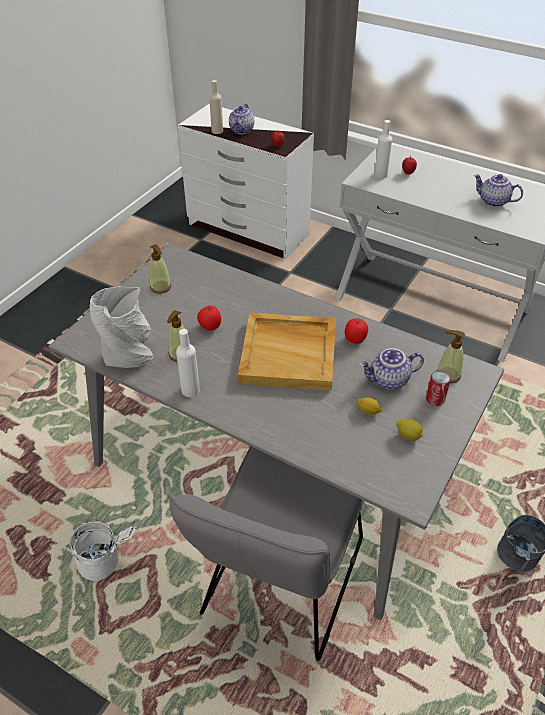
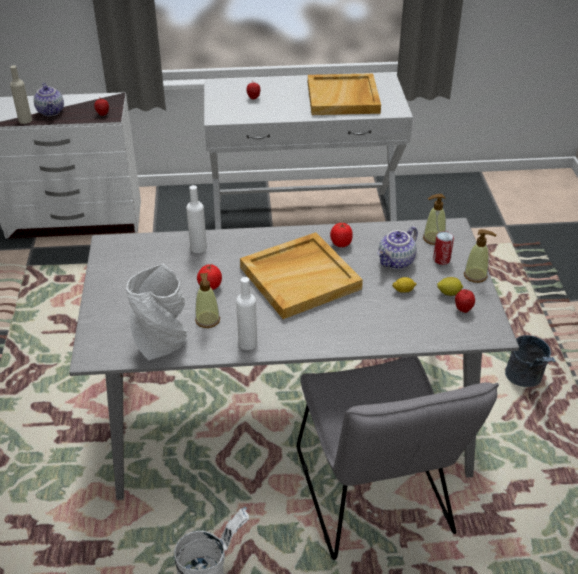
camera: 35 degrees left, 5 degrees down
soap dispenser [149,244,171,294] -> soap dispenser moved to [464,229,496,283]
white bottle [374,120,392,179] -> white bottle moved to [186,185,207,253]
teapot [474,174,523,207] -> beige tray [308,73,381,115]
none -> apple [455,289,475,313]

